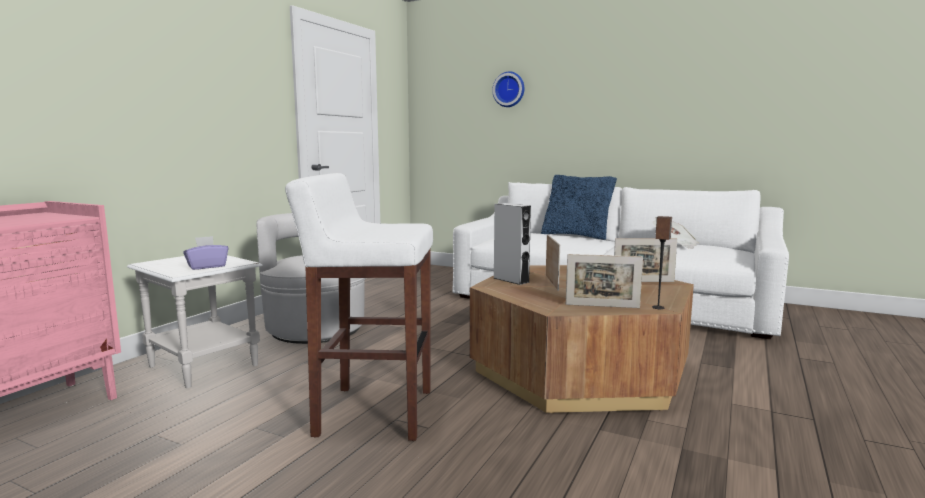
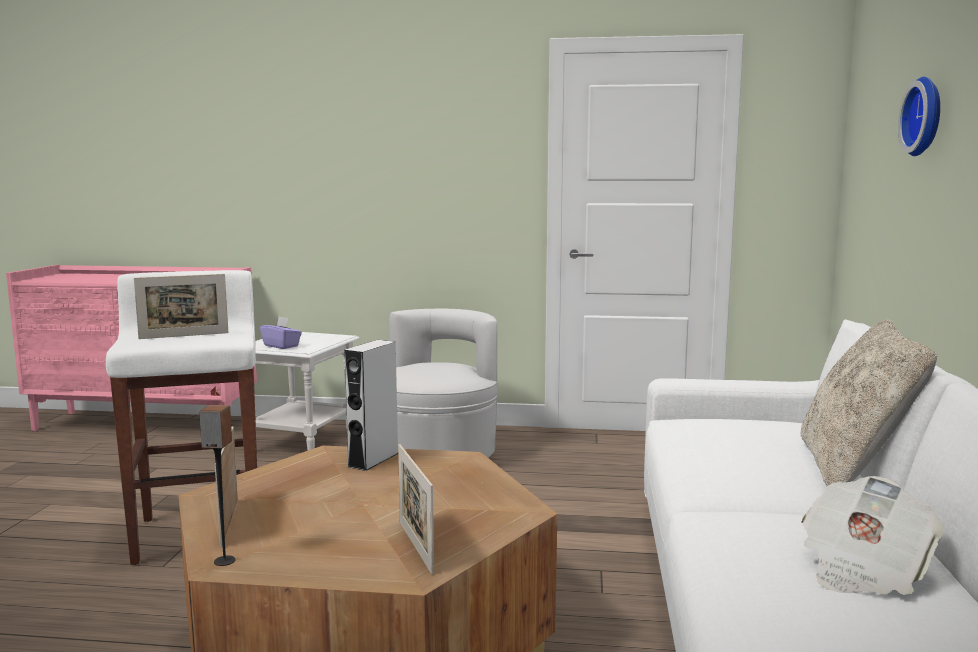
camera: 70 degrees right, 0 degrees up
blue pillow [541,175,617,240] -> beige pillow [801,319,938,486]
picture frame [546,234,560,291] -> picture frame moved to [134,274,228,339]

